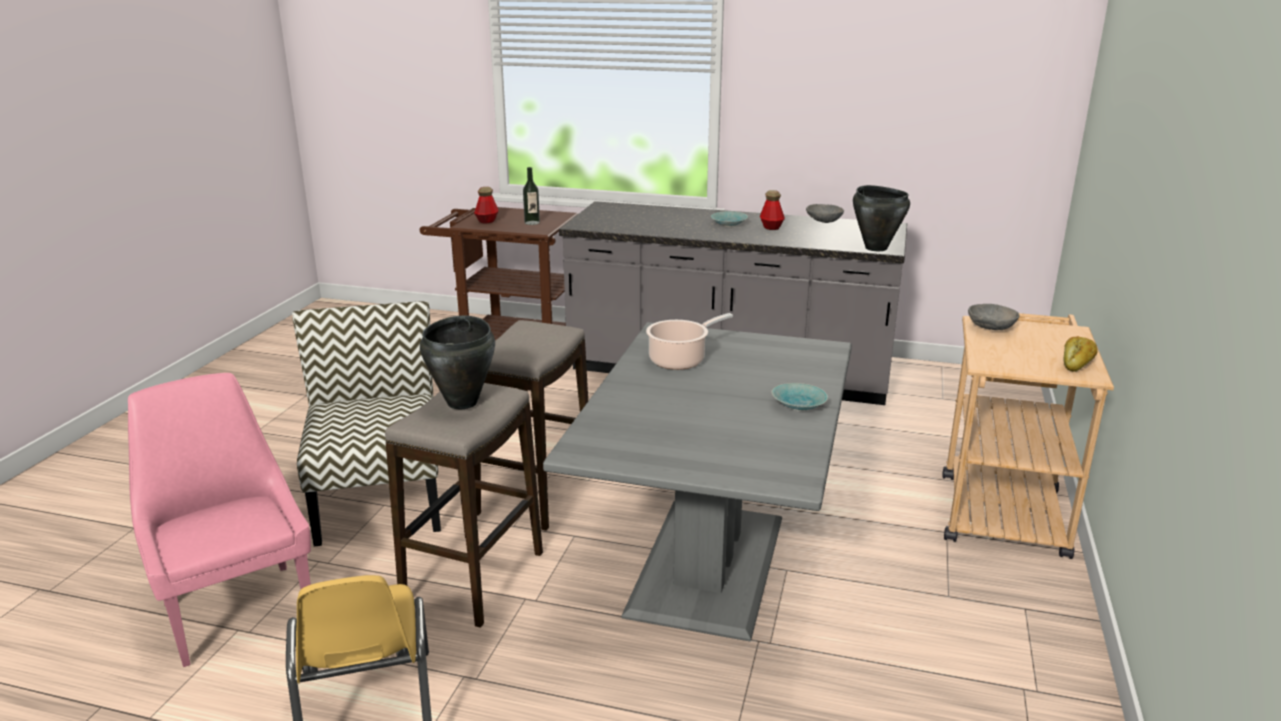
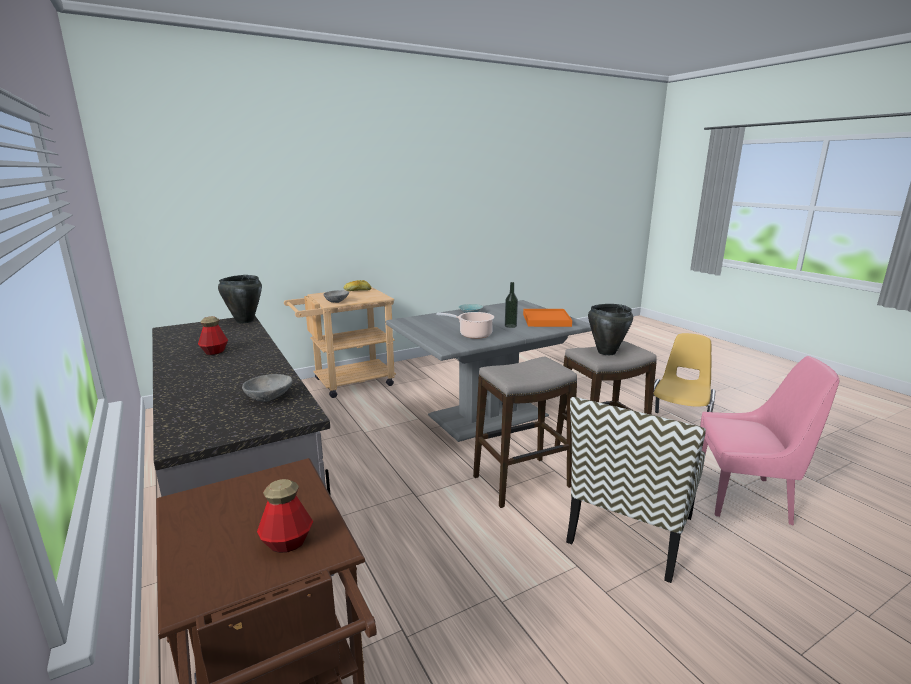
camera: 135 degrees left, 5 degrees down
pink chair [128,373,311,667] -> pink chair turned 90 degrees counterclockwise [700,356,839,526]
bottle [523,167,540,225] -> bottle moved to [505,282,518,328]
turquoise bowl [711,211,748,227] -> none
grey bowl [806,204,844,223] -> grey bowl moved to [242,374,292,402]
none -> orange tray [523,309,572,327]

